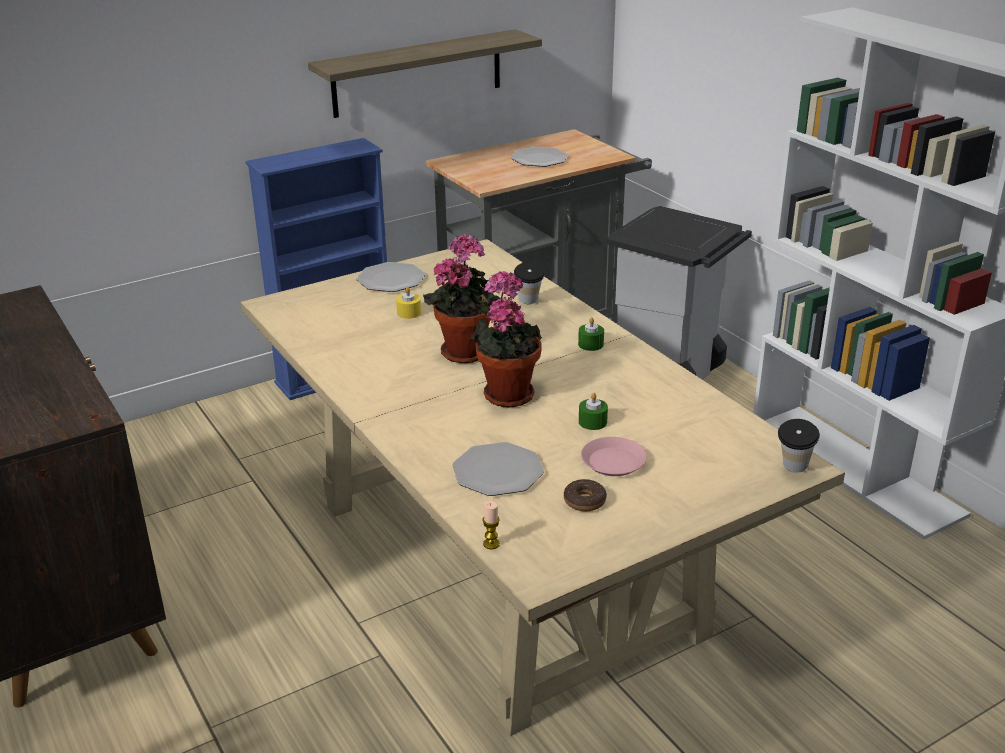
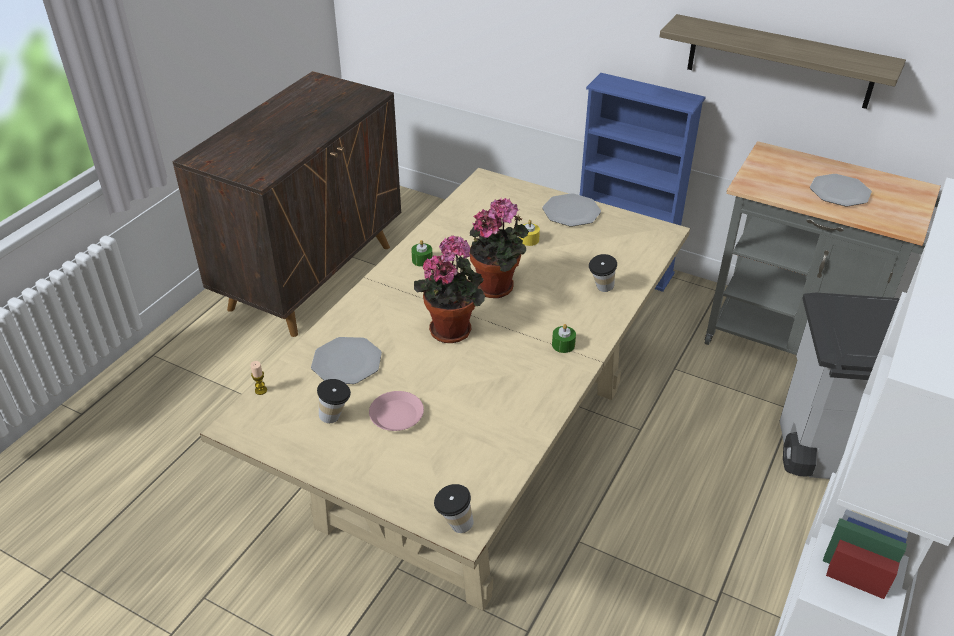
camera: 60 degrees right, 10 degrees up
donut [564,479,607,511] -> cup [317,379,351,423]
green candle [579,393,608,430] -> green candle moved to [411,240,433,267]

